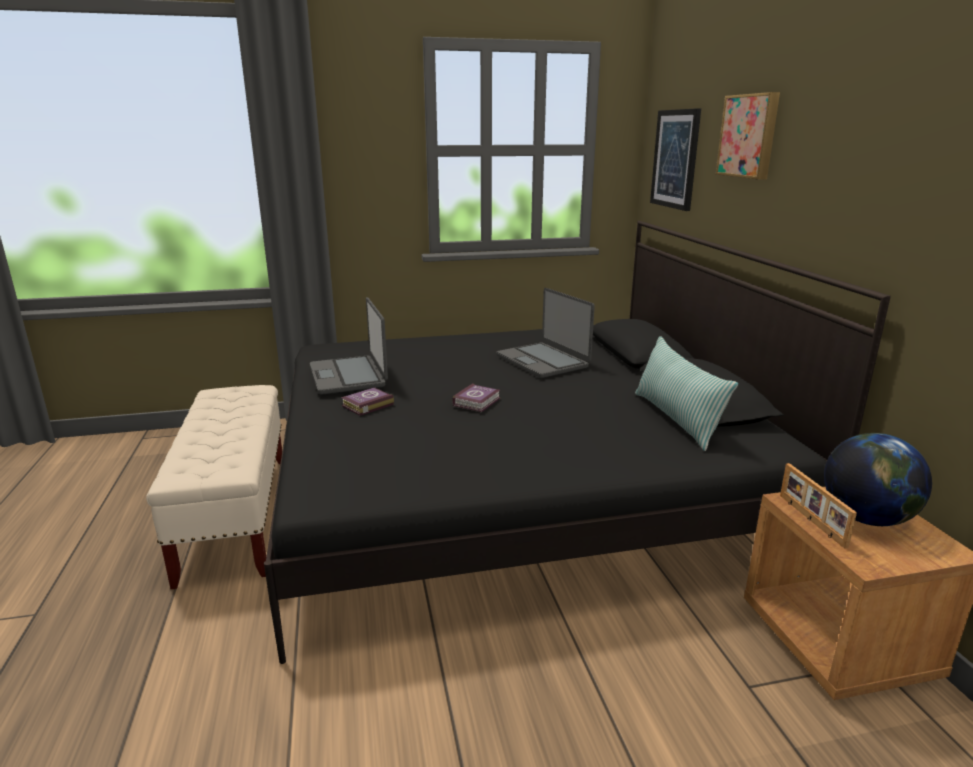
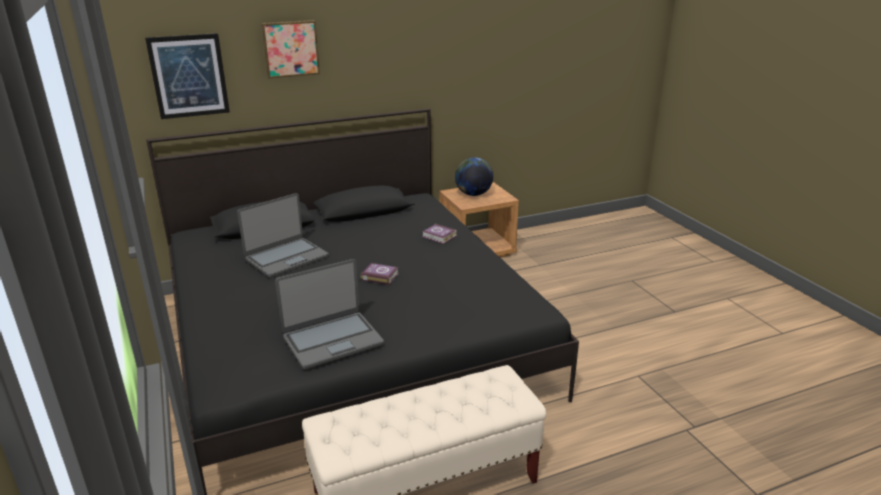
camera: 100 degrees left, 5 degrees up
book [341,387,394,416] -> book moved to [422,224,457,244]
pillow [635,336,738,451] -> none
picture frame [780,463,857,549] -> none

